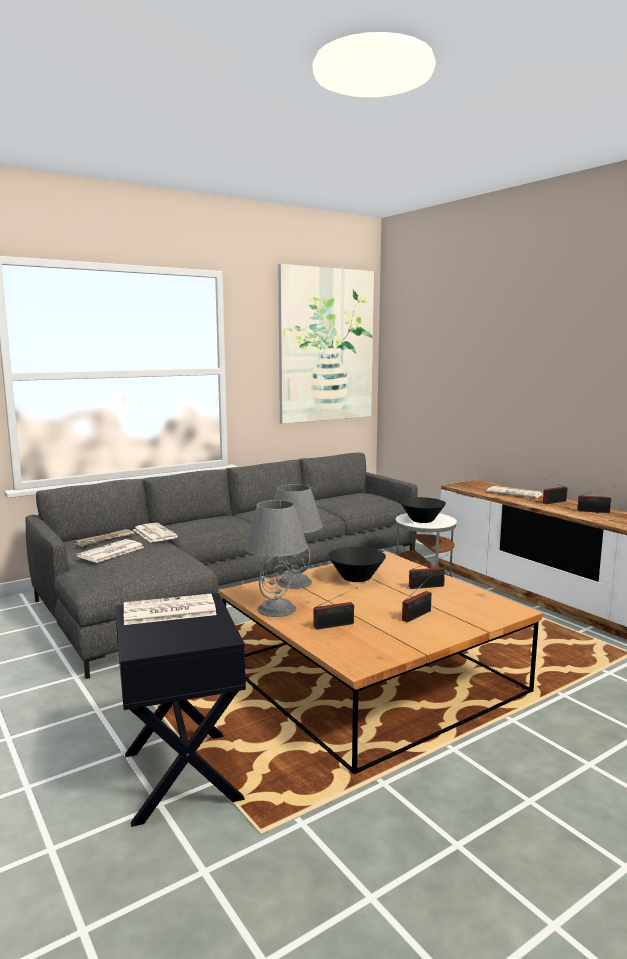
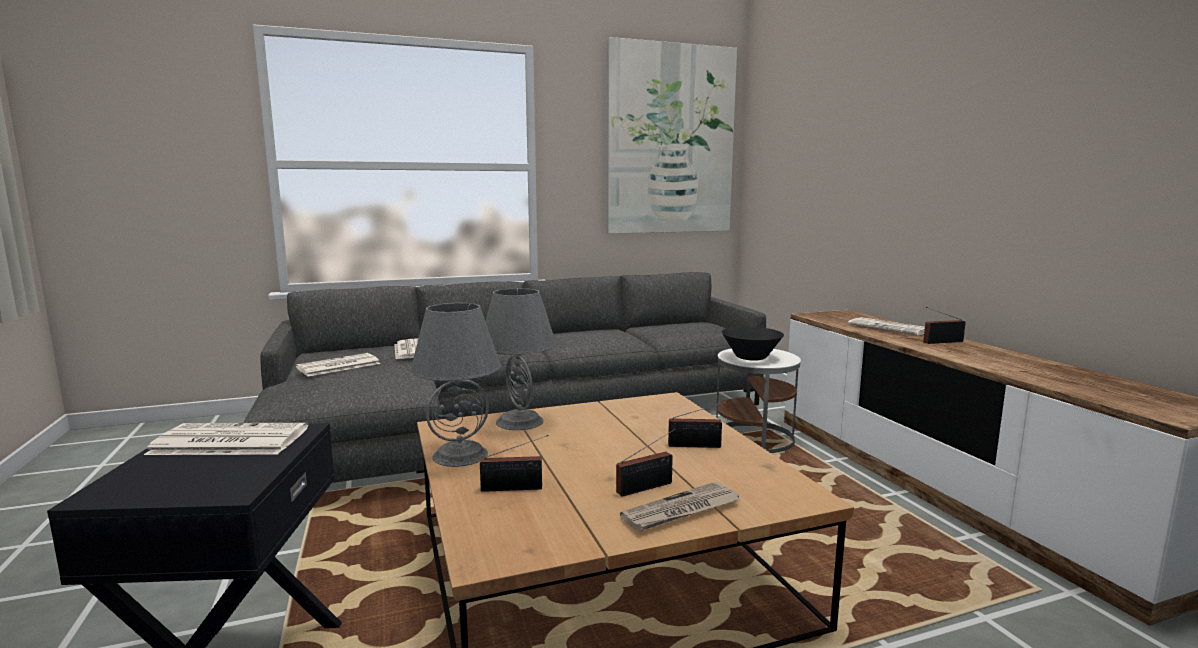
camera: 15 degrees right, 0 degrees up
newspaper [74,529,135,547] -> newspaper moved to [620,482,740,532]
black bowl [328,547,386,582] -> none
radio [577,486,616,513] -> none

